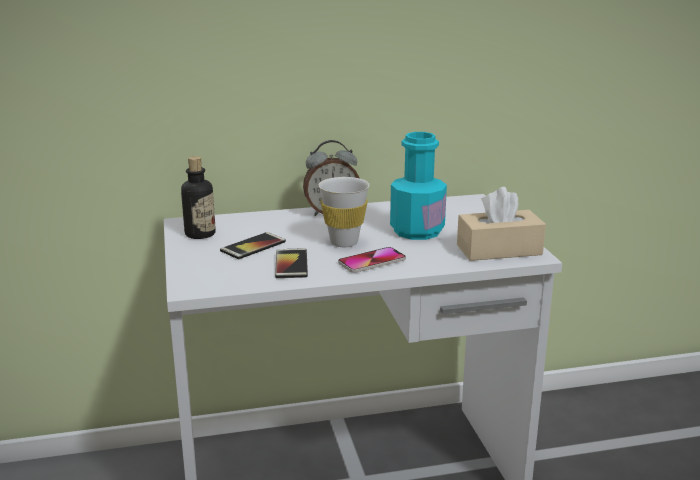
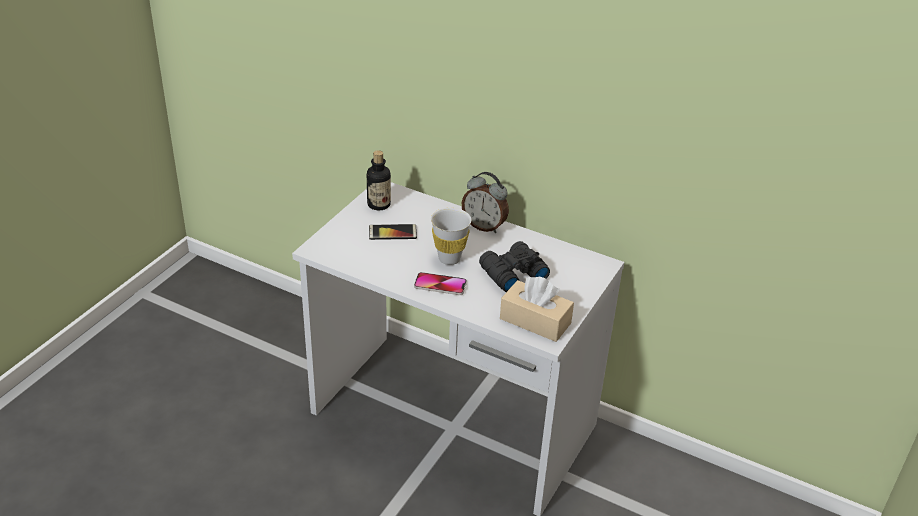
camera: 40 degrees right, 15 degrees up
phone [275,248,308,278] -> none
turquoise bottle [390,132,447,240] -> black binoculars [479,241,550,292]

